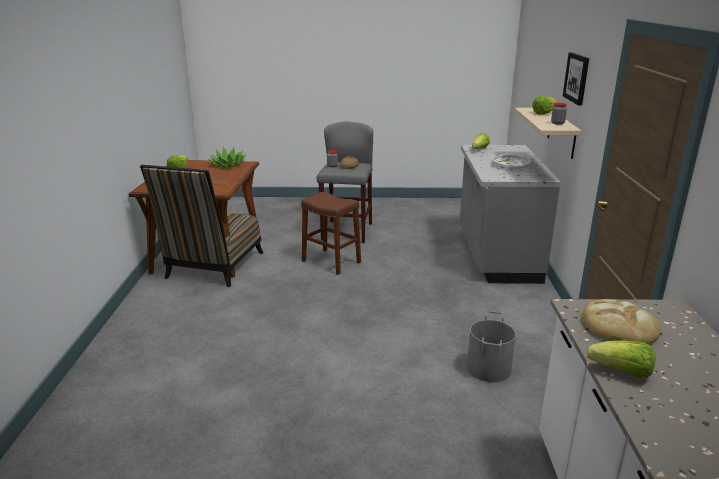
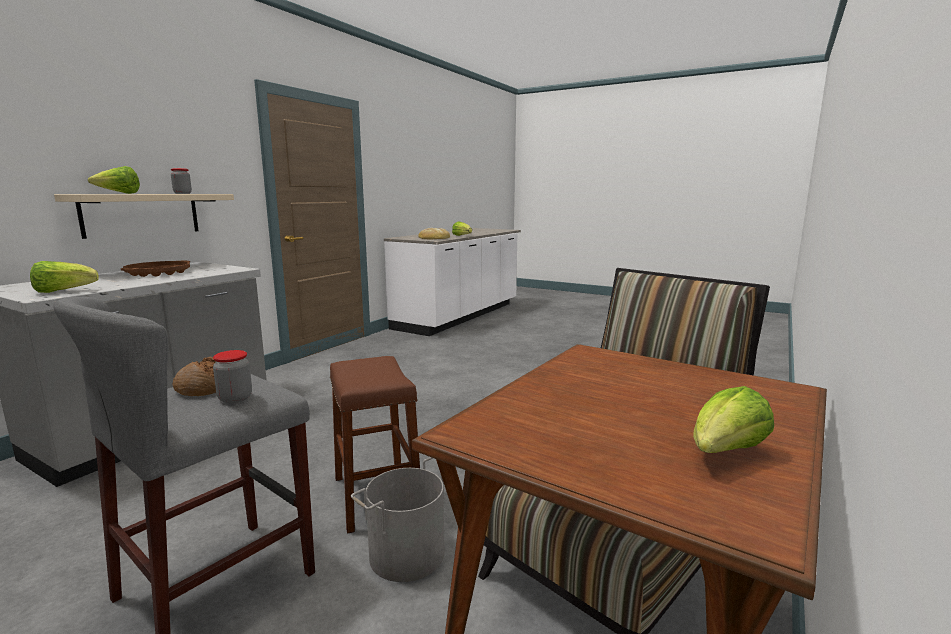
camera: 150 degrees left, 10 degrees down
potted plant [208,147,247,167] -> none
grey bucket [467,311,516,382] -> grey bucket moved to [351,457,445,582]
white tray [493,154,531,169] -> brown tray [121,261,190,277]
picture [563,52,589,106] -> none

